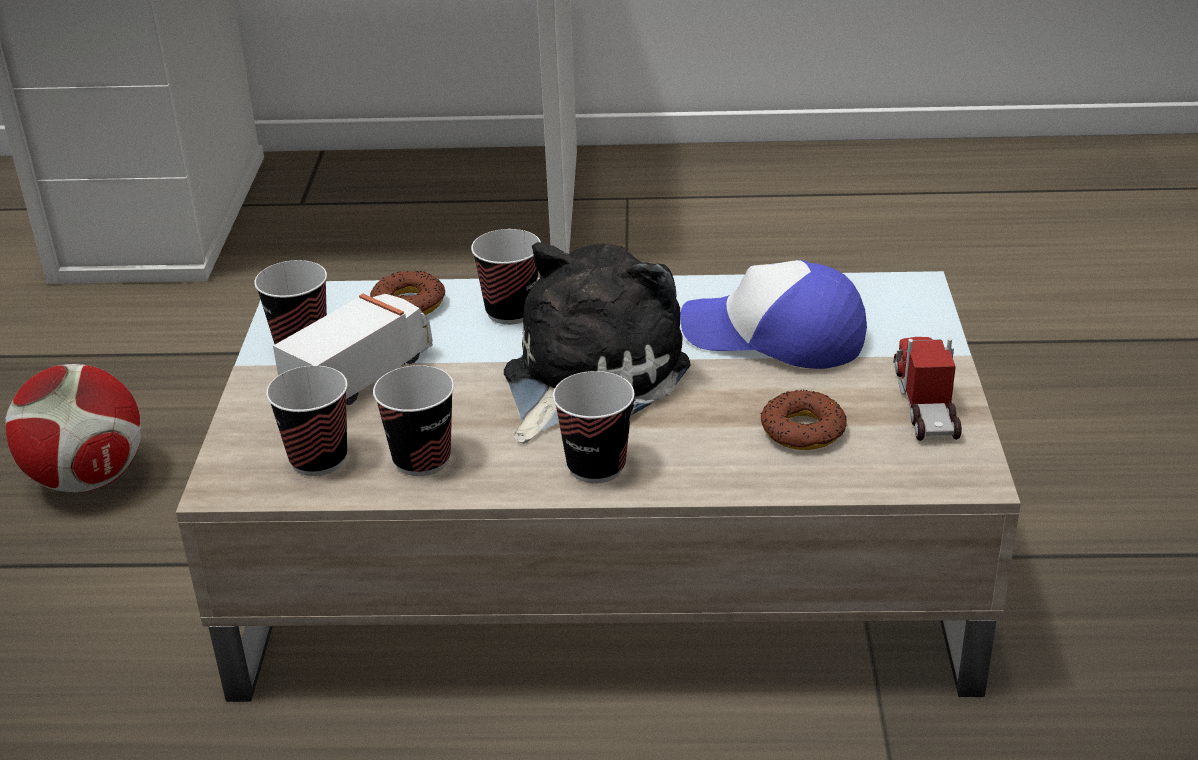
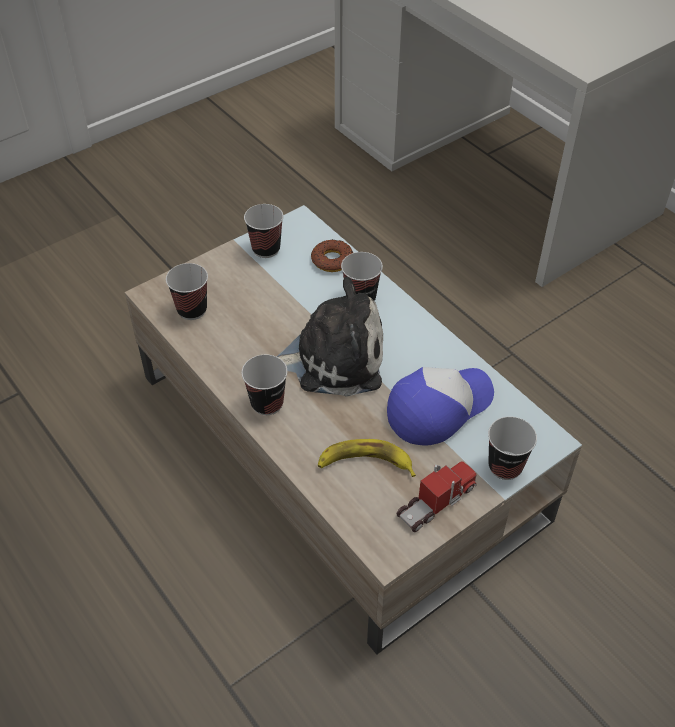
camera: 50 degrees right, 15 degrees up
football [5,364,141,492] -> none
toy truck [273,293,433,405] -> none
cup [373,365,454,476] -> cup moved to [488,417,537,480]
cap [680,260,867,369] -> cap turned 75 degrees clockwise [387,367,494,446]
donut [760,390,847,450] -> banana [318,439,416,477]

